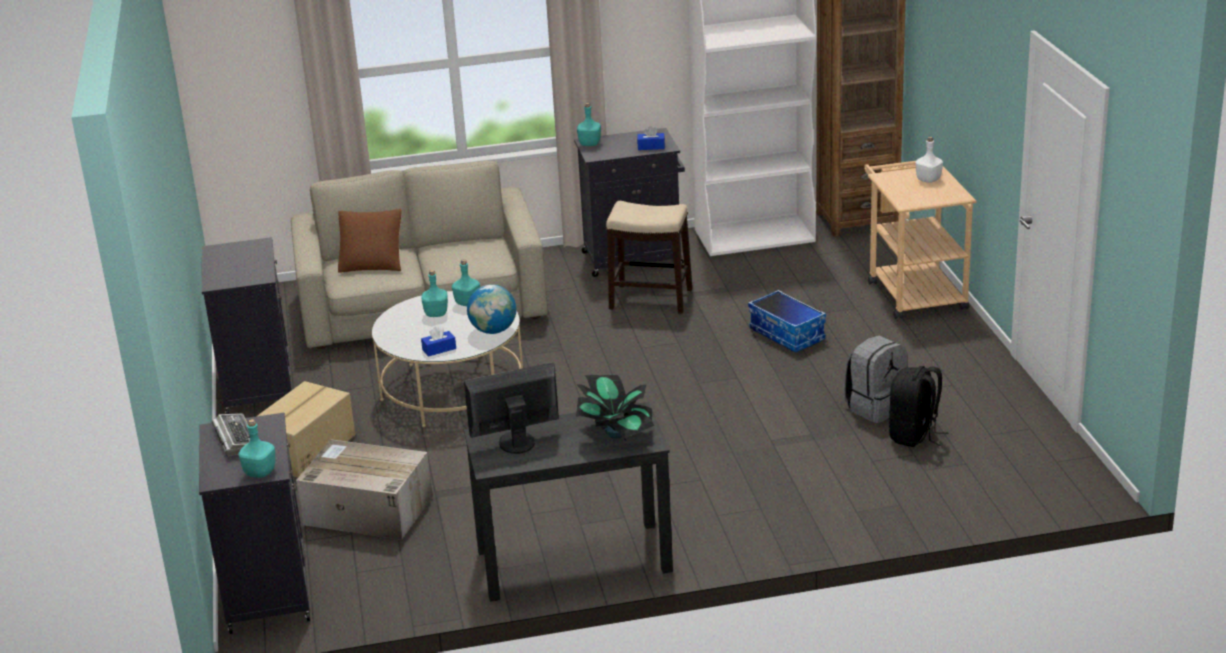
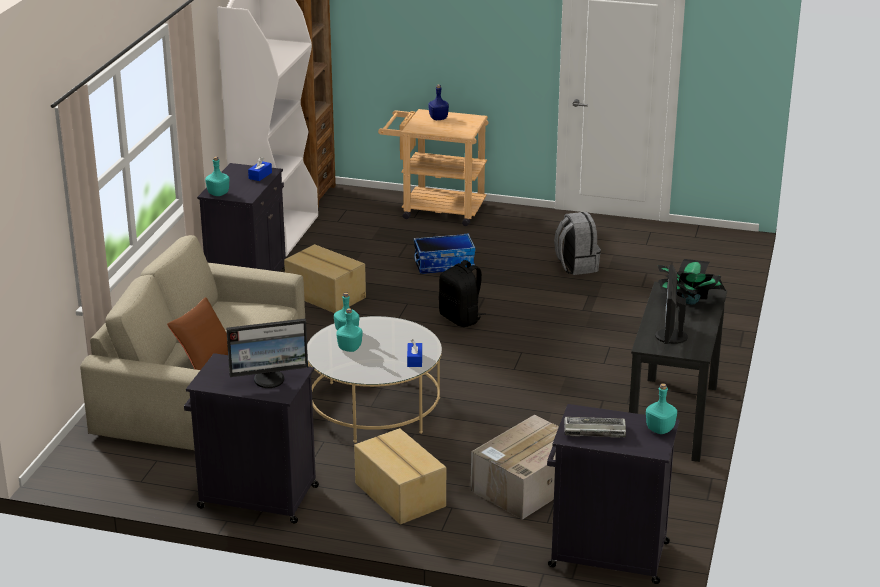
camera: 65 degrees left, 0 degrees up
globe [467,284,517,334] -> none
stool [606,201,692,314] -> cardboard box [284,244,366,313]
black backpack [889,366,948,447] -> black backpack moved to [439,260,486,327]
white bottle [915,137,943,183] -> blue bottle [428,84,449,120]
none -> monitor [226,319,308,388]

